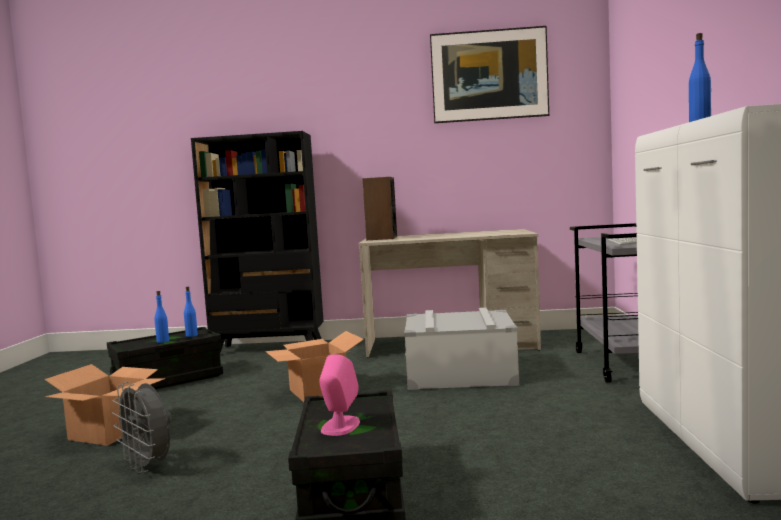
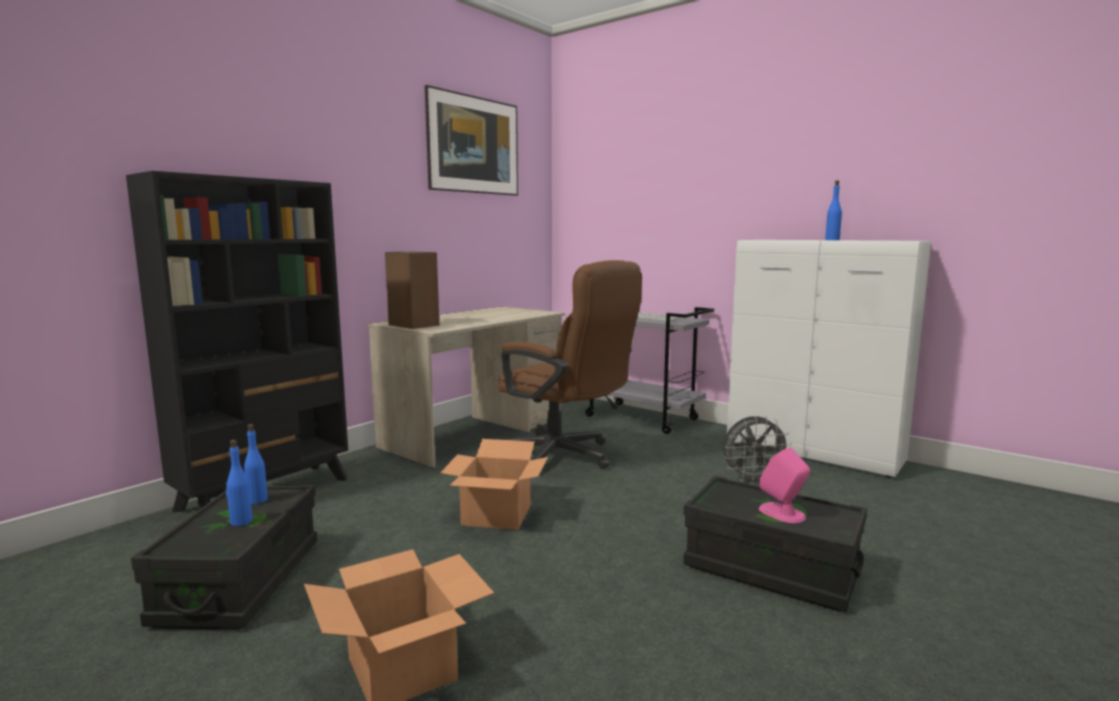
camera: 55 degrees left, 5 degrees up
grey fan [112,382,171,473] -> grey fan moved to [723,416,792,484]
grey storage box [404,308,519,390] -> brown office chair [497,260,642,469]

